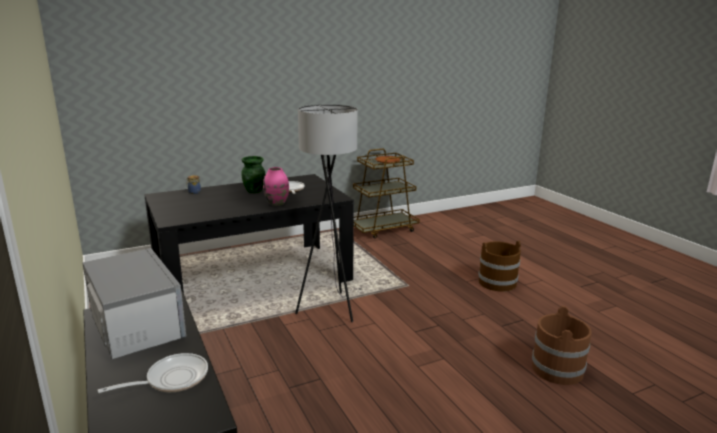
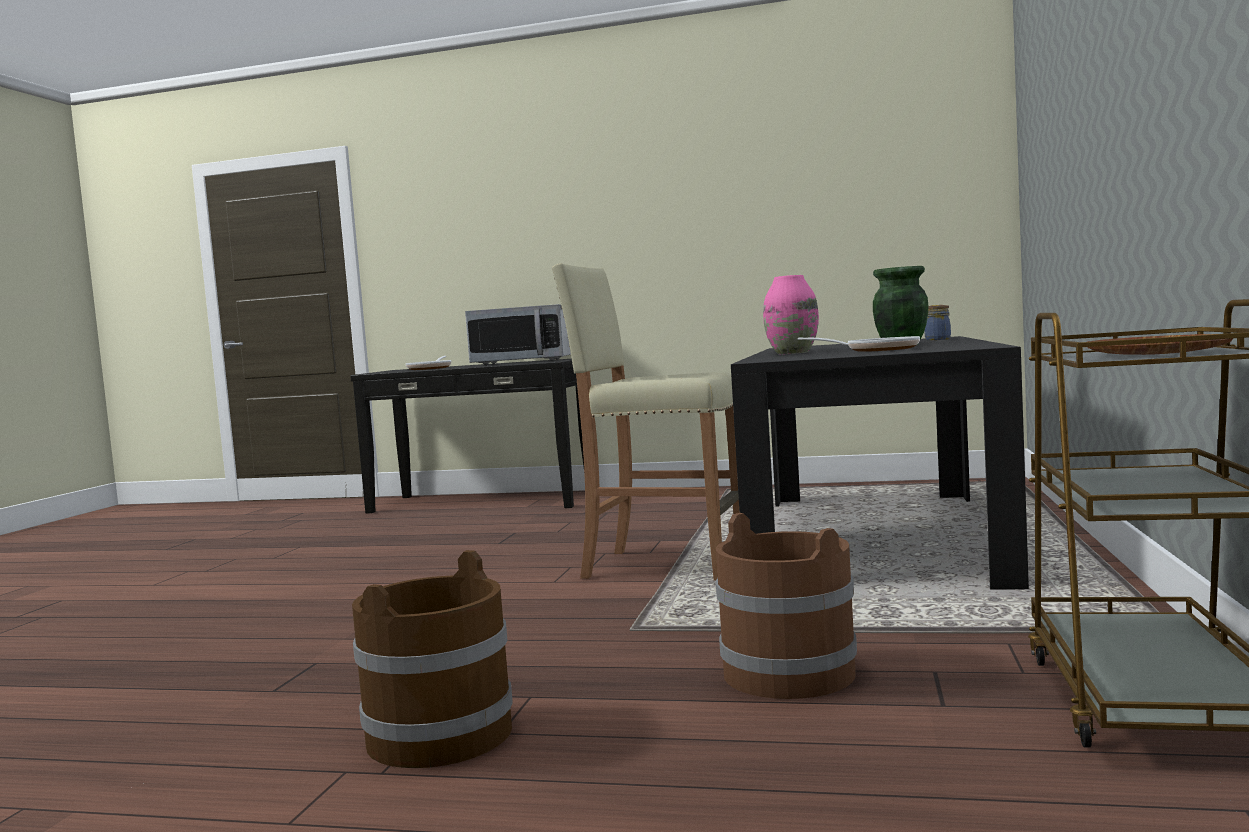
camera: 130 degrees right, 15 degrees down
grey floor lamp [295,105,361,322] -> beige stool [552,263,739,581]
brown bucket [532,306,592,385] -> brown bucket moved to [716,513,857,699]

